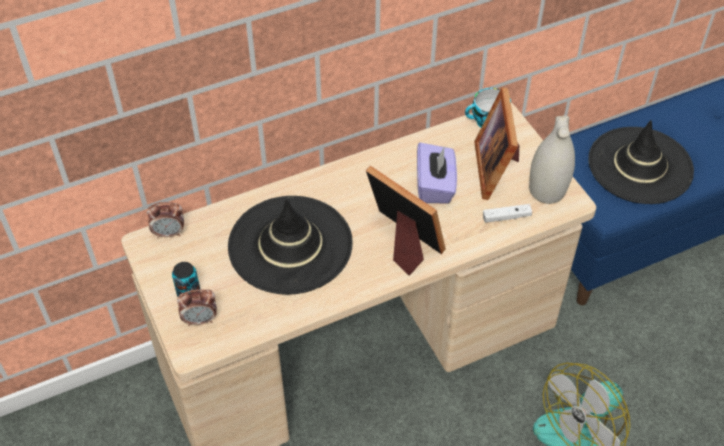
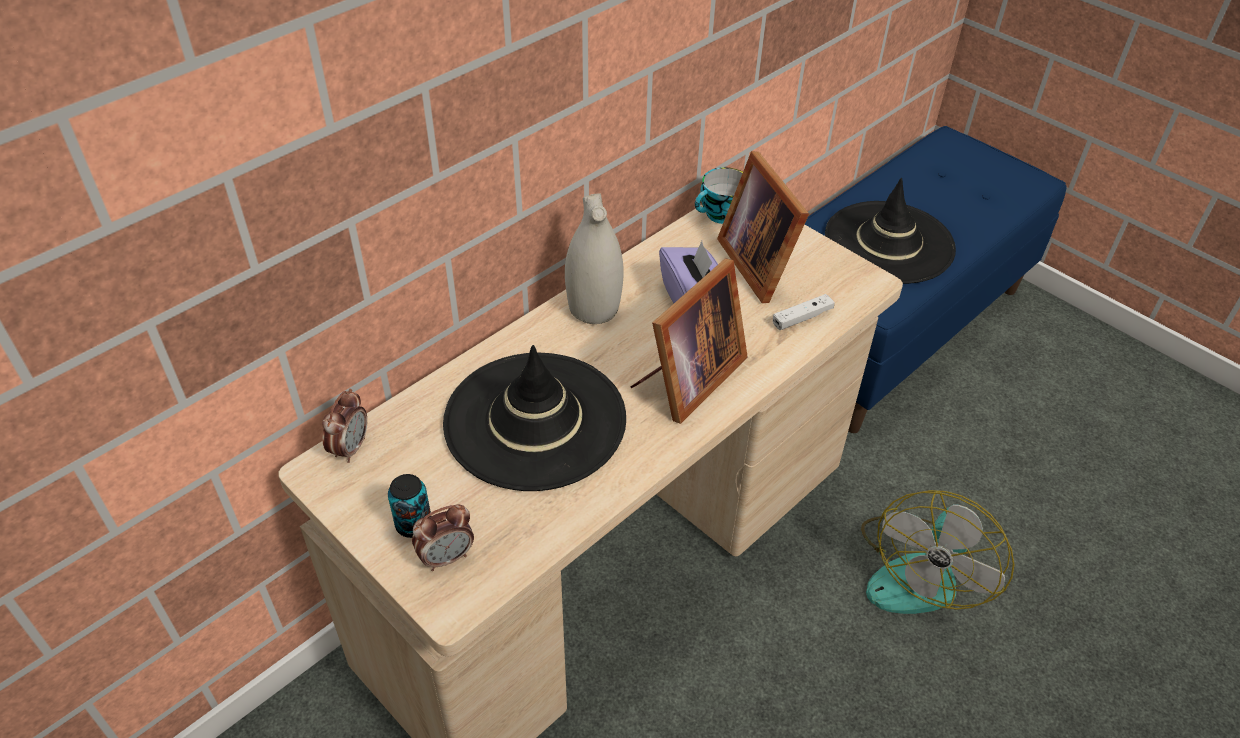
camera: 20 degrees left, 5 degrees down
alarm clock [147,202,184,238] -> alarm clock turned 45 degrees counterclockwise [322,389,367,463]
picture frame [366,166,446,276] -> picture frame turned 105 degrees clockwise [631,258,748,424]
white vase [529,116,575,204] -> white vase moved to [565,193,624,324]

